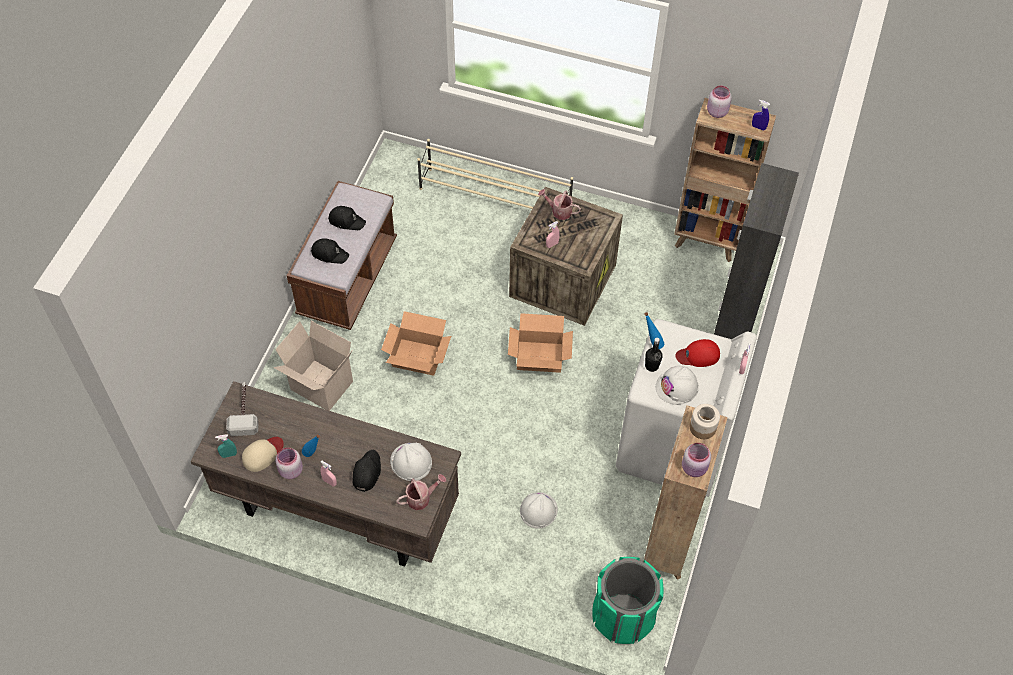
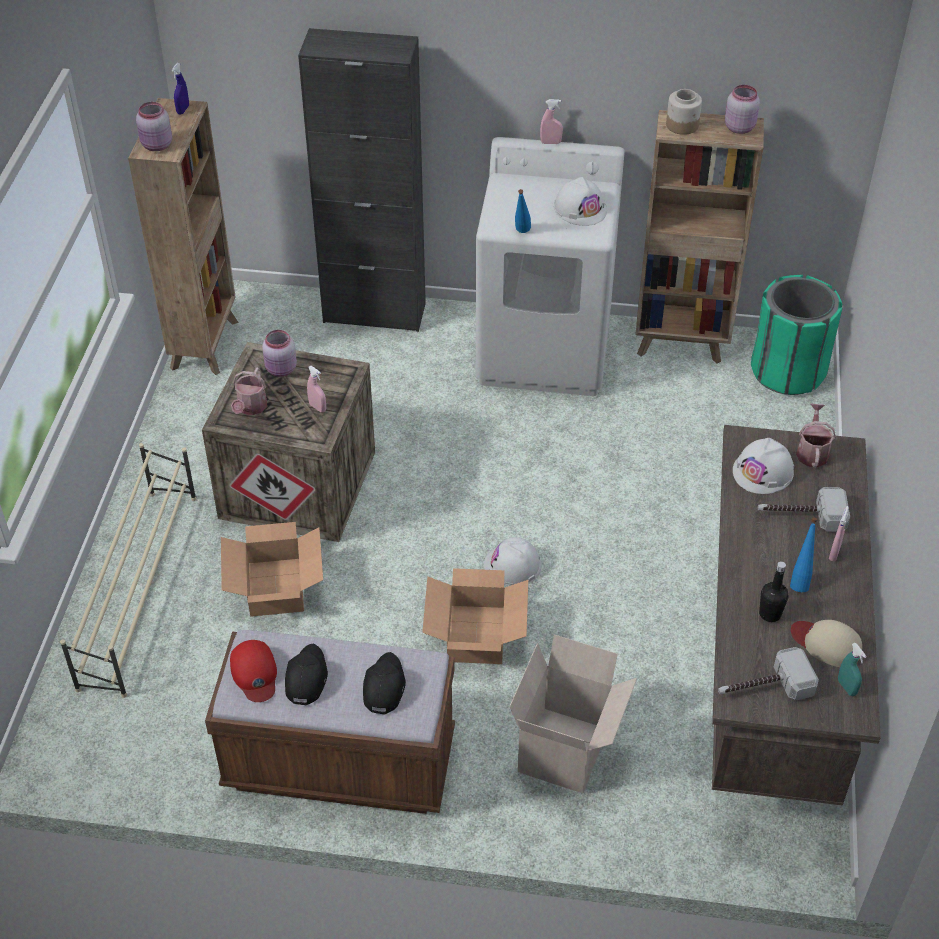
camera: 100 degrees left, 10 degrees down
pink jar [275,448,303,479] -> pink jar moved to [262,330,297,377]
black cap [352,450,381,492] -> hammer [758,487,850,532]
watering can [396,474,446,510] -> watering can turned 45 degrees clockwise [796,403,836,468]
cardboard box [508,313,573,373] -> cardboard box moved to [221,522,323,617]
white hard hat [520,492,558,529] -> white hard hat moved to [484,537,541,586]
black bottle [645,338,663,372] -> black bottle moved to [759,561,789,622]
red cap [675,339,720,367] -> red cap moved to [230,640,277,702]

